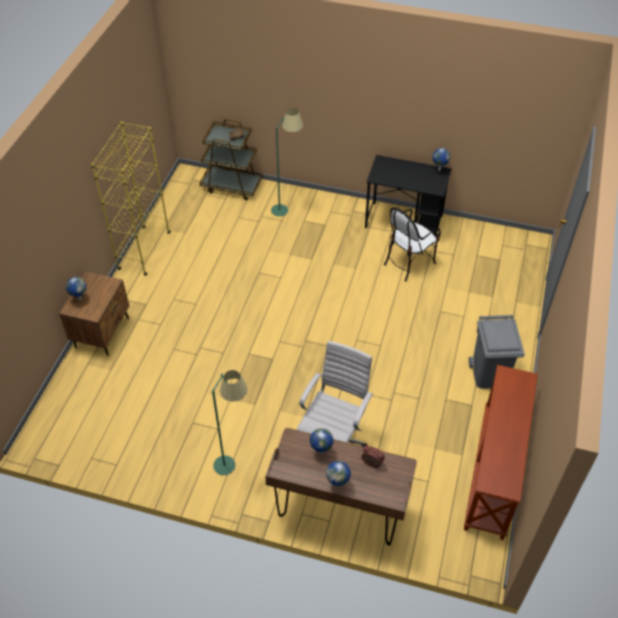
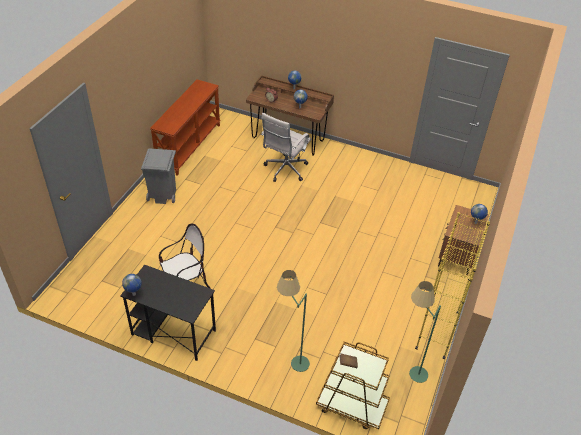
camera: 175 degrees left, 5 degrees down
green floor lamp [212,370,248,475] -> green floor lamp moved to [409,281,441,383]

